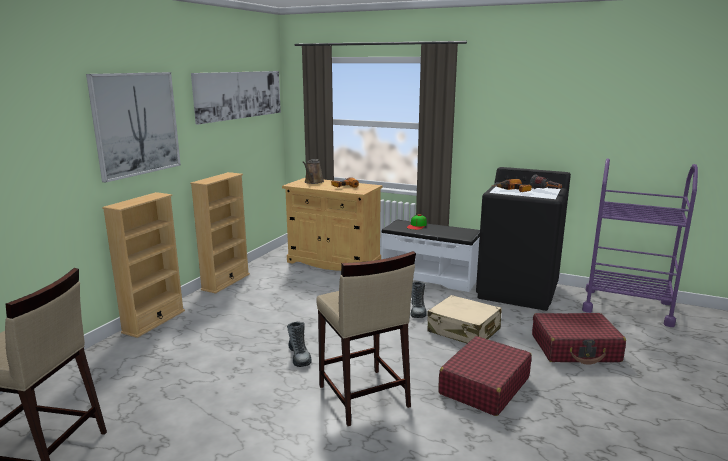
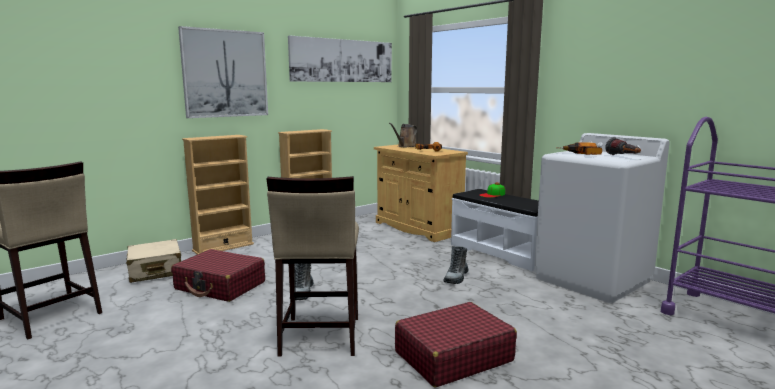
camera: 25 degrees right, 5 degrees down
beige suitcase [427,295,502,343] -> beige suitcase moved to [126,239,181,283]
black washing machine [476,167,571,311] -> white washing machine [534,133,670,303]
red suitcase [532,313,626,365] -> red suitcase moved to [171,249,265,302]

